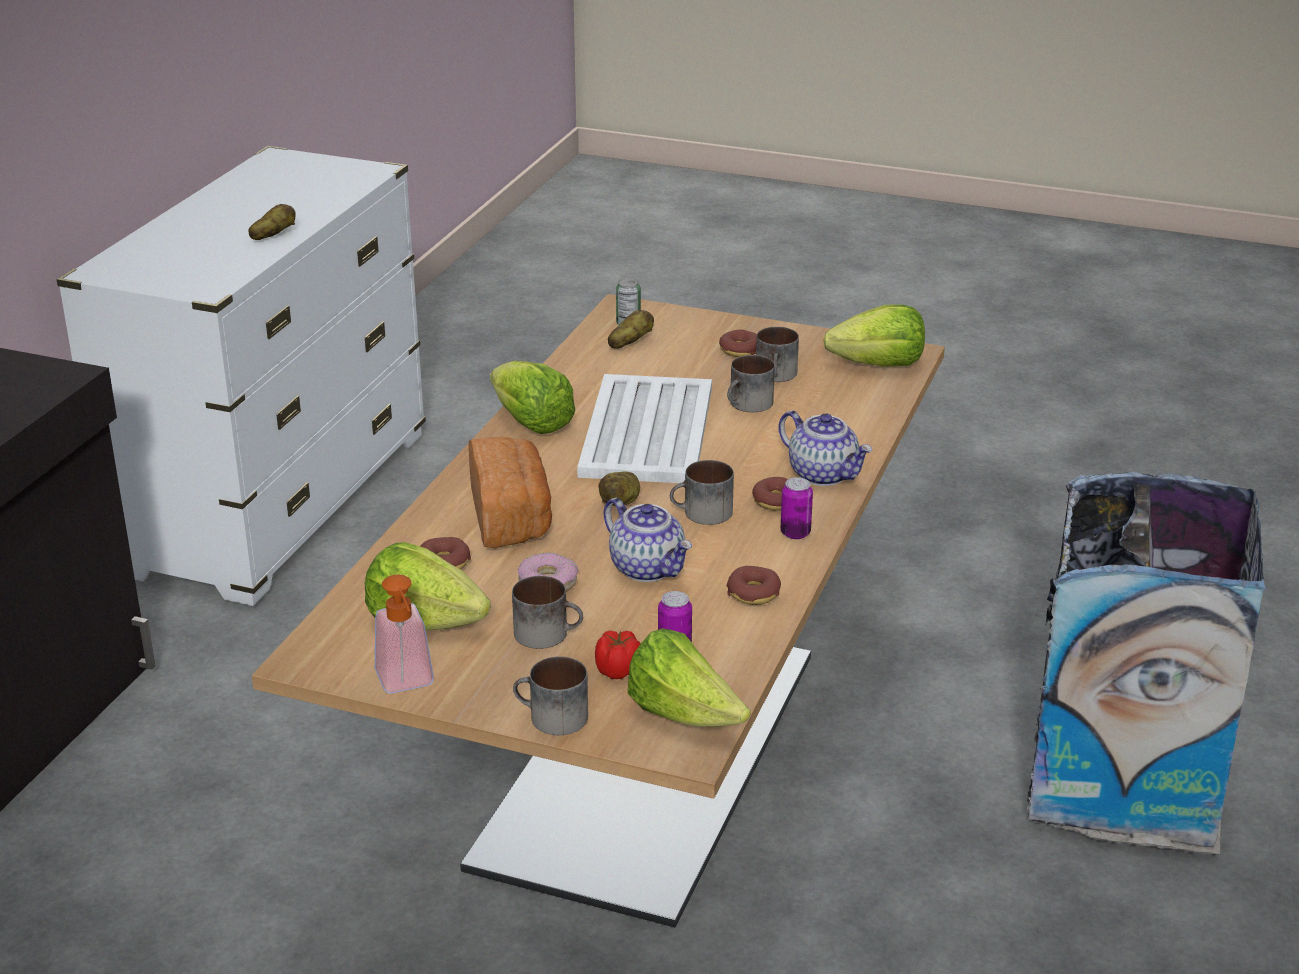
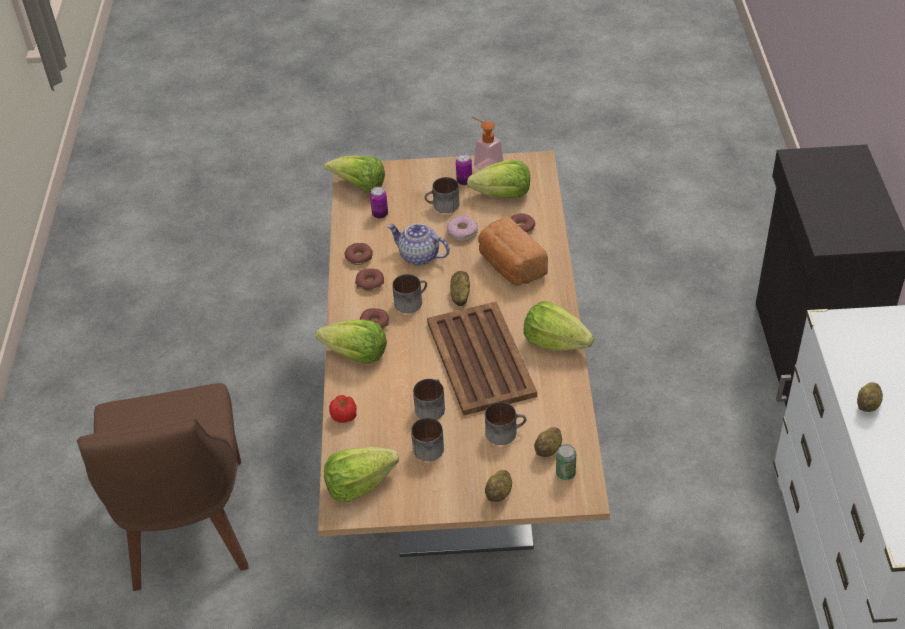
camera: 160 degrees right, 15 degrees up
mug [513,656,588,735] -> mug moved to [485,402,526,445]
white tray [577,374,712,483] -> brown tray [427,302,537,415]
tomato [595,630,641,679] -> tomato moved to [329,395,357,423]
donut [719,330,757,357] -> donut moved to [355,268,384,292]
teapot [778,410,872,486] -> lettuce [316,320,387,364]
can [780,477,813,539] -> can moved to [456,154,472,185]
trash can [1027,472,1267,855] -> brown chair [77,383,248,591]
none -> potato [485,470,512,502]

